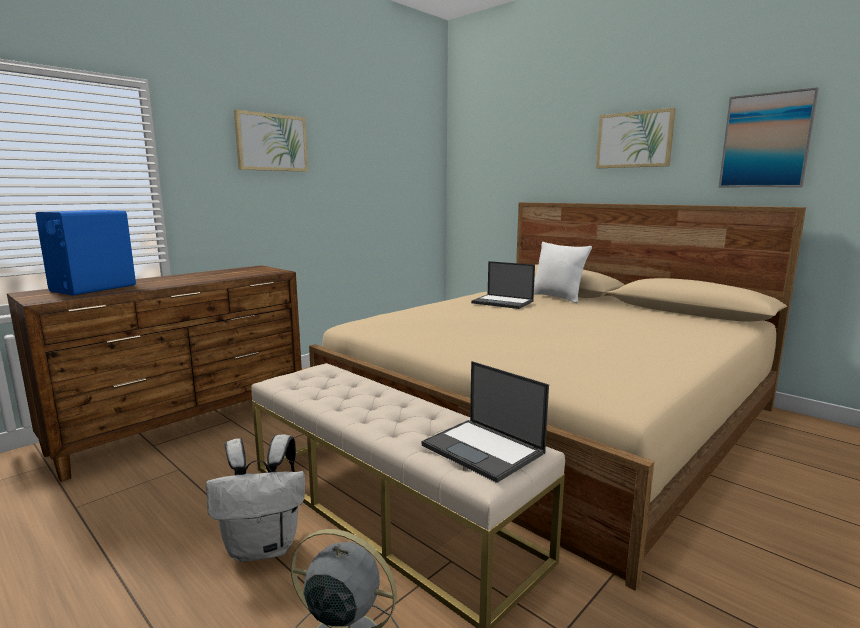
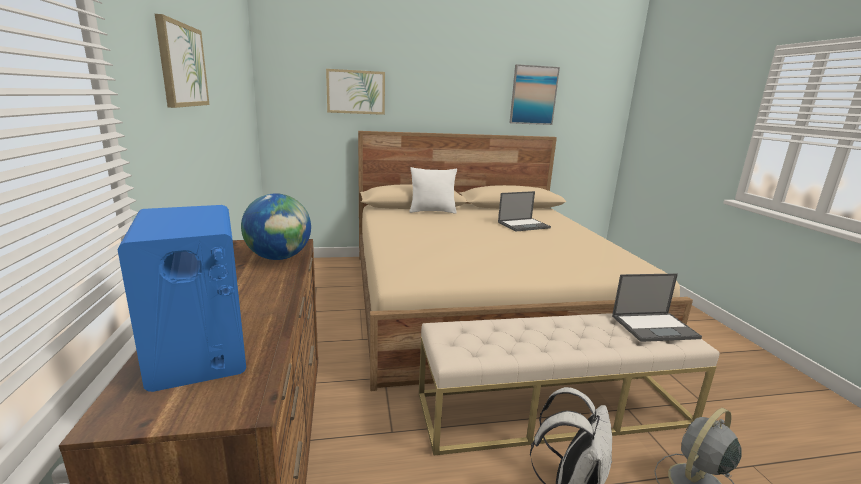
camera: 55 degrees left, 5 degrees up
laptop [471,261,535,309] -> laptop moved to [498,191,551,231]
picture [596,108,676,168] -> picture moved to [326,69,385,115]
none -> globe [241,193,311,260]

